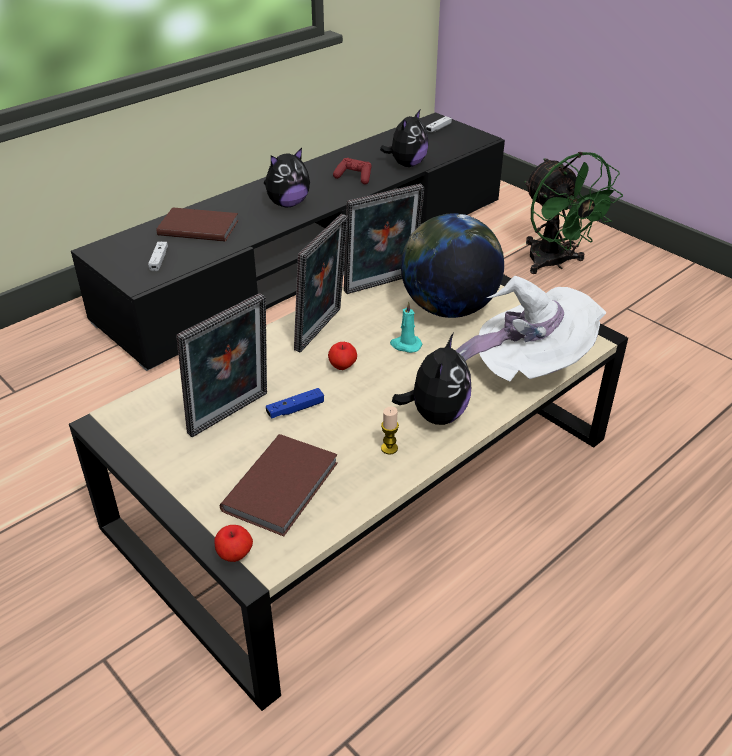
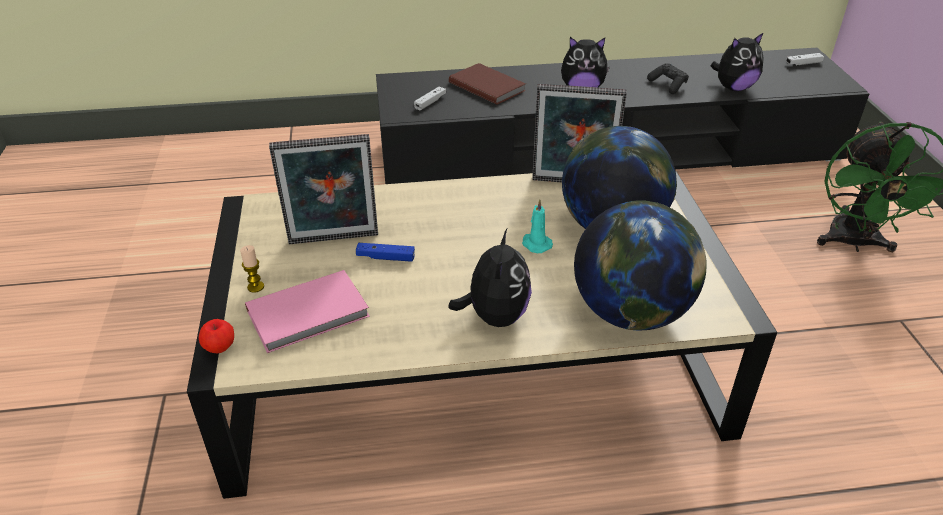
camera: 35 degrees right, 0 degrees up
brown book [220,434,338,536] -> pink book [245,270,370,353]
picture frame [294,214,348,353] -> none
apple [328,342,357,370] -> none
red game controller [333,158,372,184] -> black game controller [647,63,689,94]
candle [381,406,399,455] -> candle moved to [240,245,264,293]
plush toy [392,333,471,425] -> plush toy turned 45 degrees counterclockwise [448,229,532,327]
white hat [455,276,606,381] -> globe [574,200,707,331]

